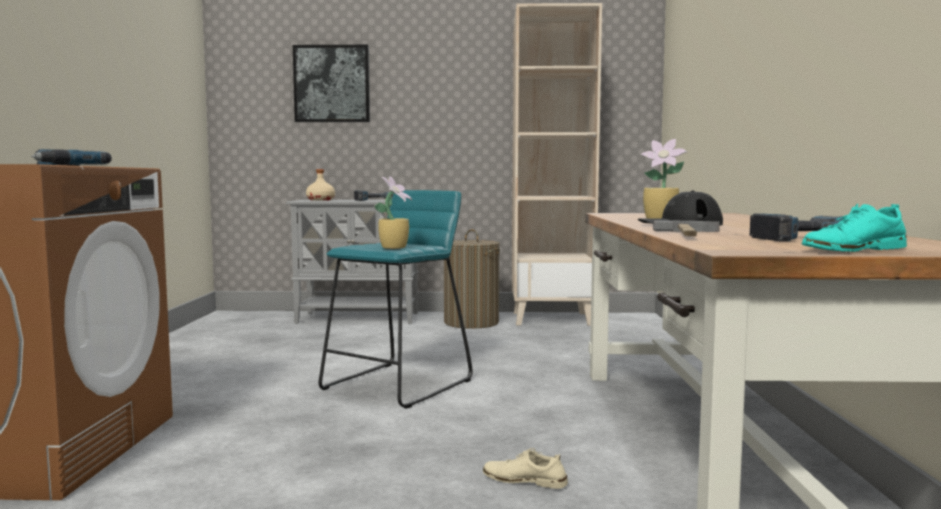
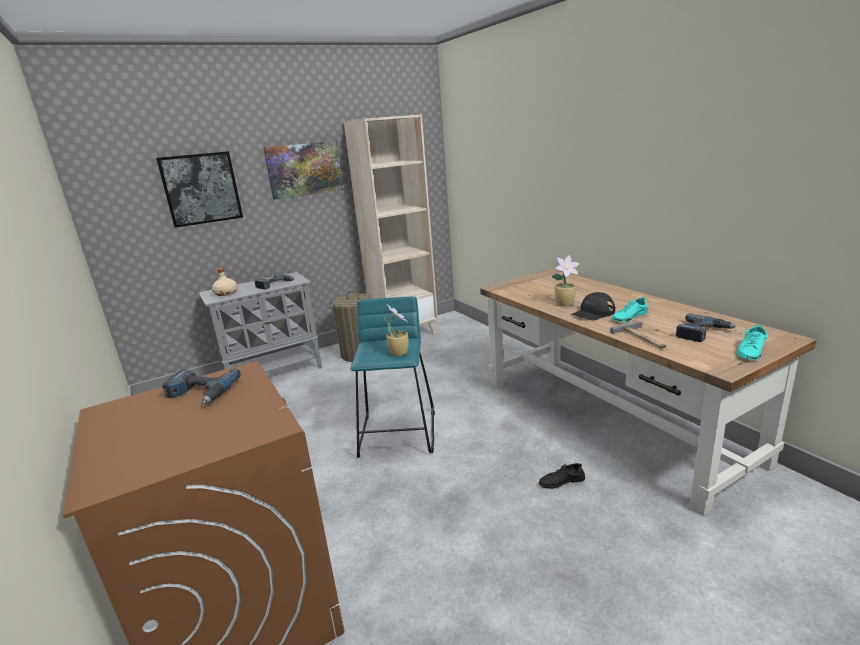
camera: 30 degrees left, 15 degrees up
beige shoe [483,448,568,489] -> black shoe [539,463,585,489]
none -> picture [263,141,344,200]
none -> turquoise shoe [612,297,648,322]

